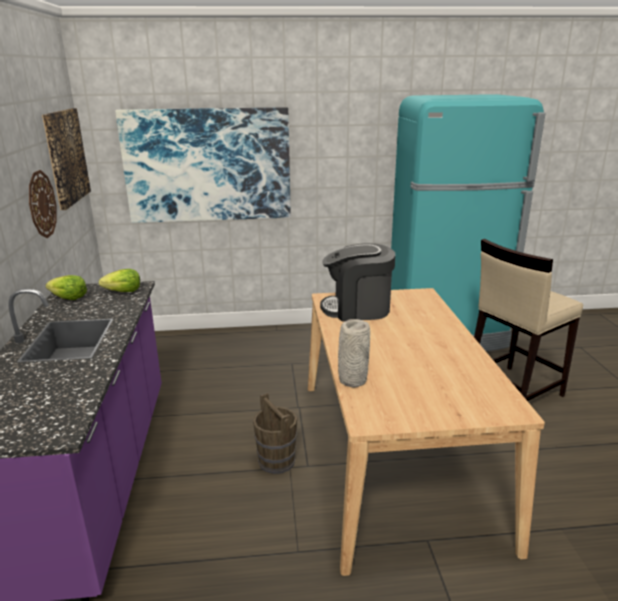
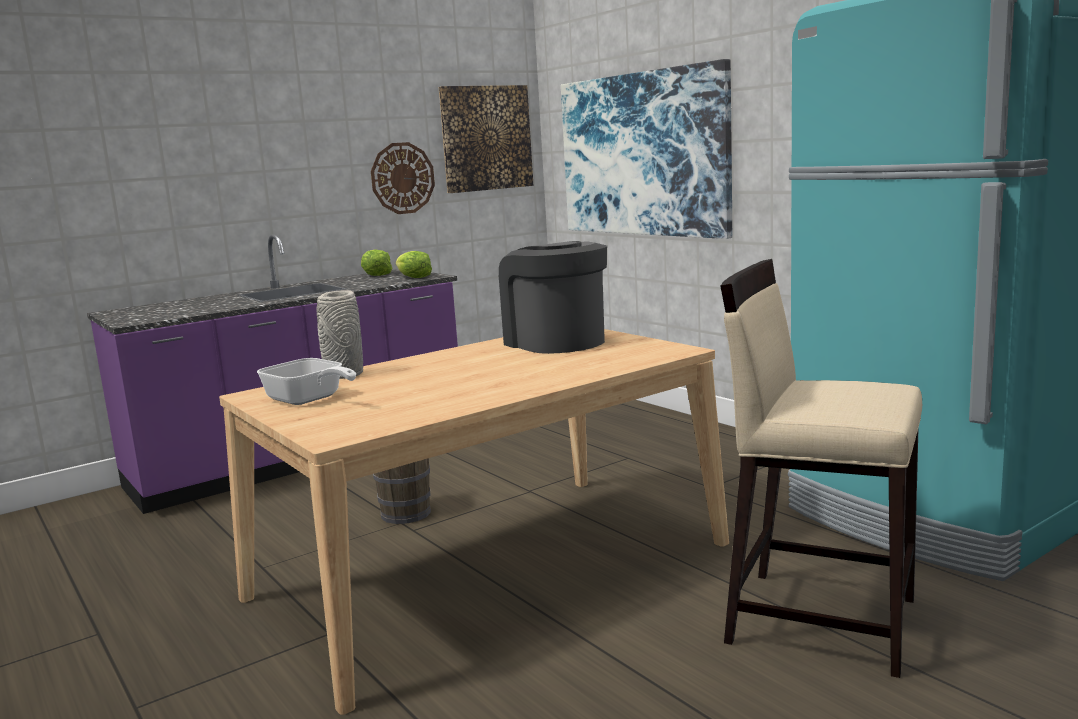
camera: 60 degrees right, 10 degrees down
none -> frying pan [257,358,356,405]

